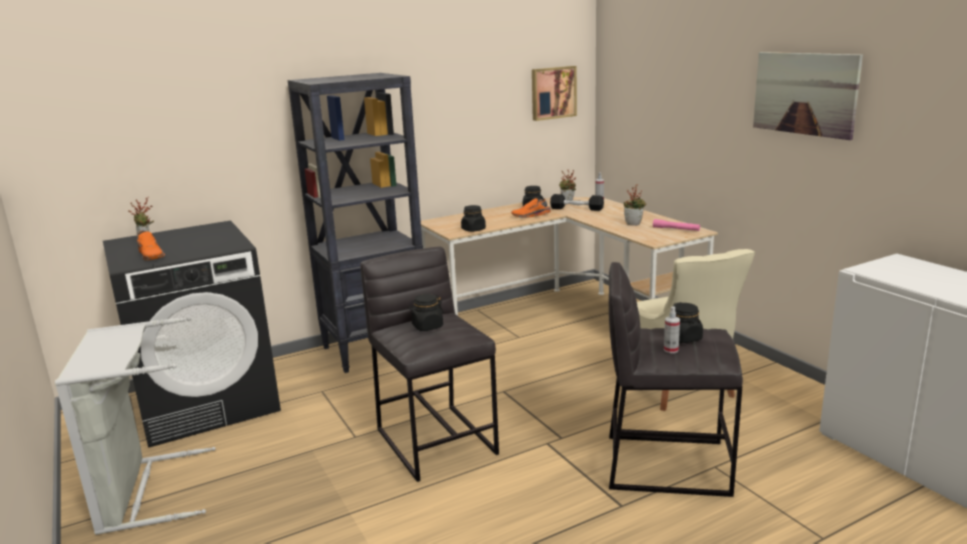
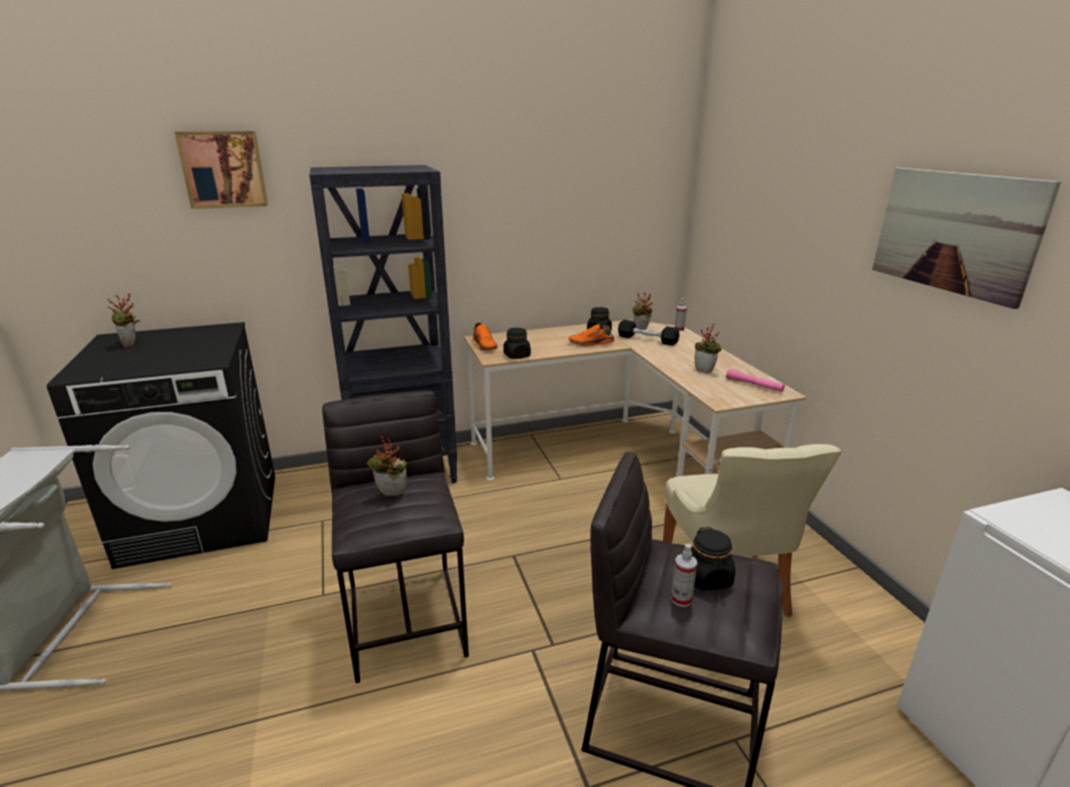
camera: 10 degrees right, 5 degrees up
orange shoe [137,231,165,261] -> orange shoe moved to [473,322,498,351]
black jar [408,294,444,331] -> potted plant [367,436,407,496]
picture [532,66,577,121] -> picture moved to [174,131,268,209]

